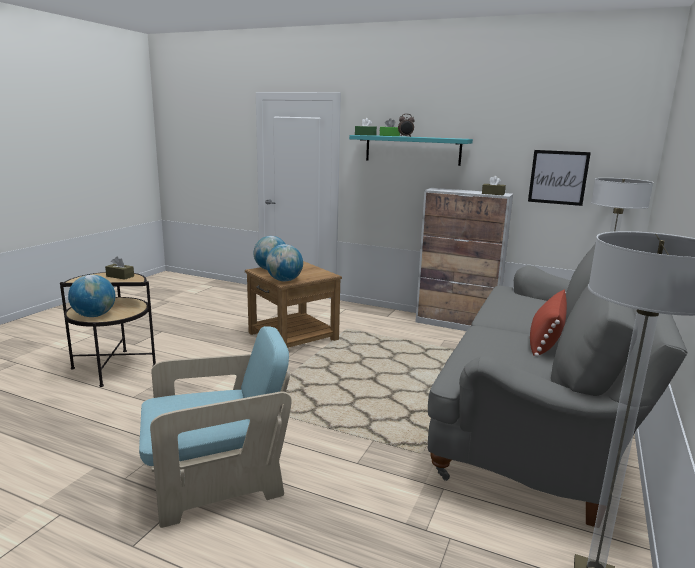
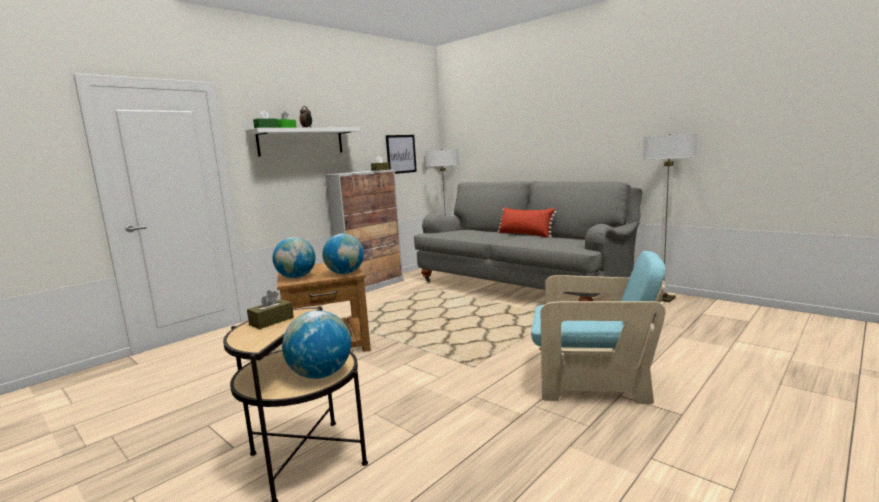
camera: 70 degrees left, 5 degrees down
turquoise armchair [139,326,292,528] -> turquoise armchair turned 105 degrees clockwise [531,251,666,404]
turquoise shelf [349,135,473,166] -> white shelf [245,128,360,157]

